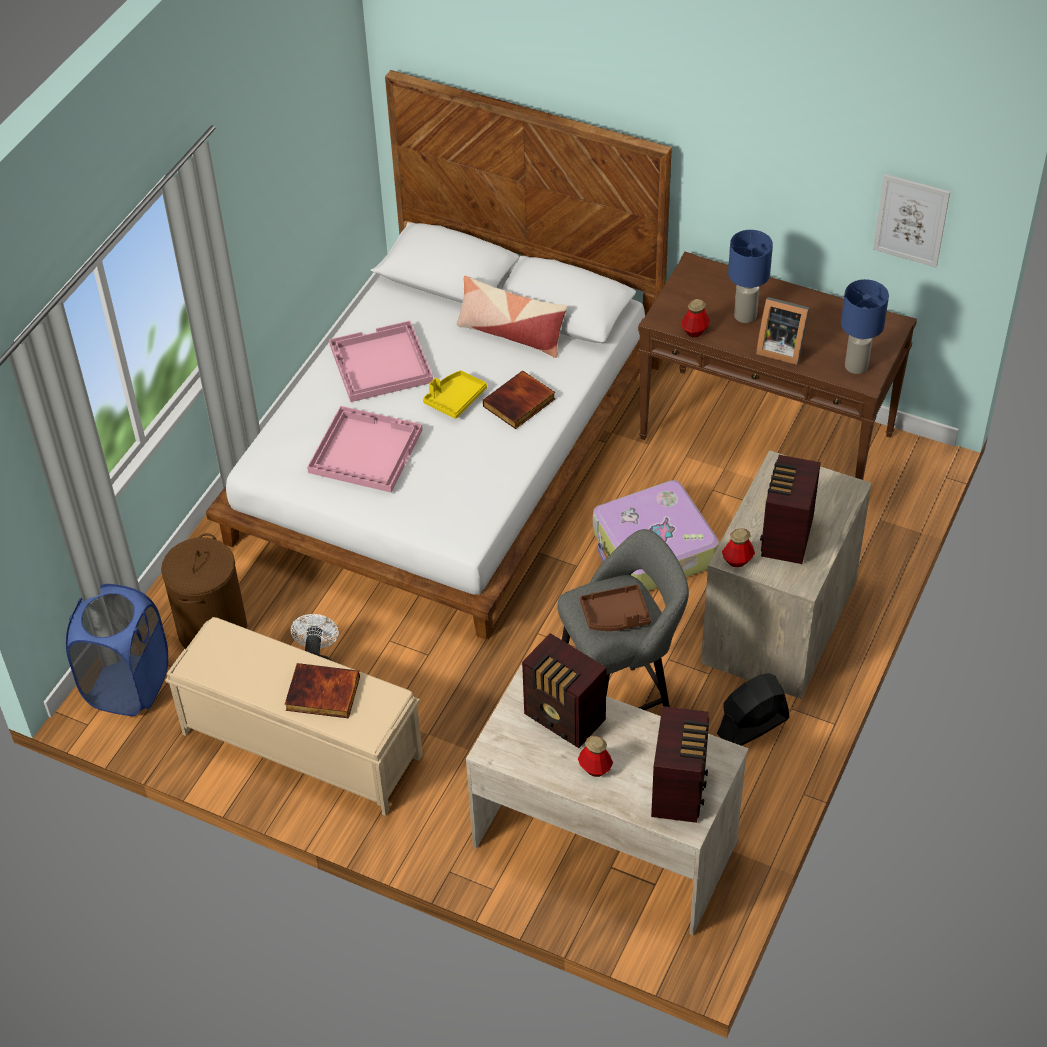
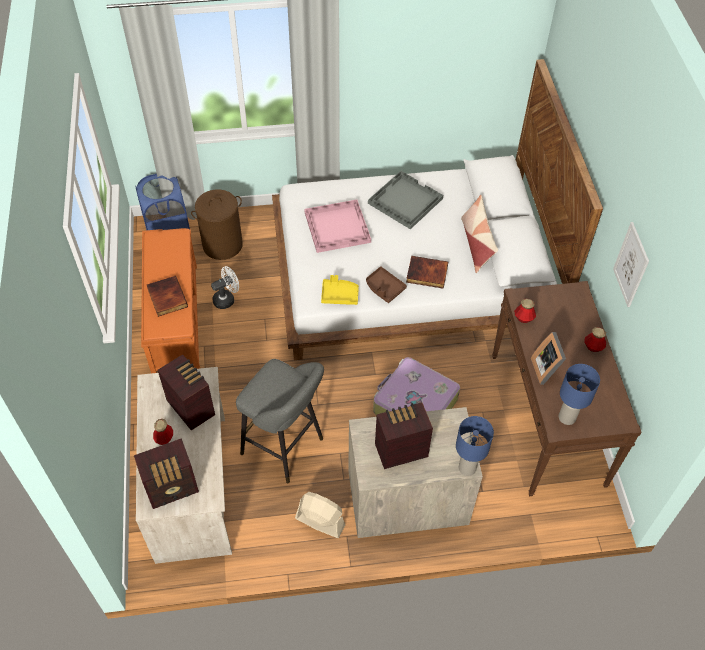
camera: 55 degrees right, 5 degrees up
beige bench [165,617,423,816] -> orange bench [141,228,200,373]
pink tray [329,321,433,402] -> grey tray [368,171,443,229]
yellow tray [423,370,487,419] -> yellow tray moved to [321,275,359,305]
radio [522,633,606,748] -> radio turned 135 degrees clockwise [158,354,215,431]
brown tray [580,584,651,631] -> brown tray moved to [366,266,407,303]
black fan [717,673,789,746] -> beige fan [295,492,346,538]
bottle [722,528,755,567] -> bottle moved to [584,327,606,352]
blue table lamp [728,230,773,323] -> blue table lamp moved to [456,416,494,476]
picture [873,174,950,267] -> picture moved to [613,222,649,307]

